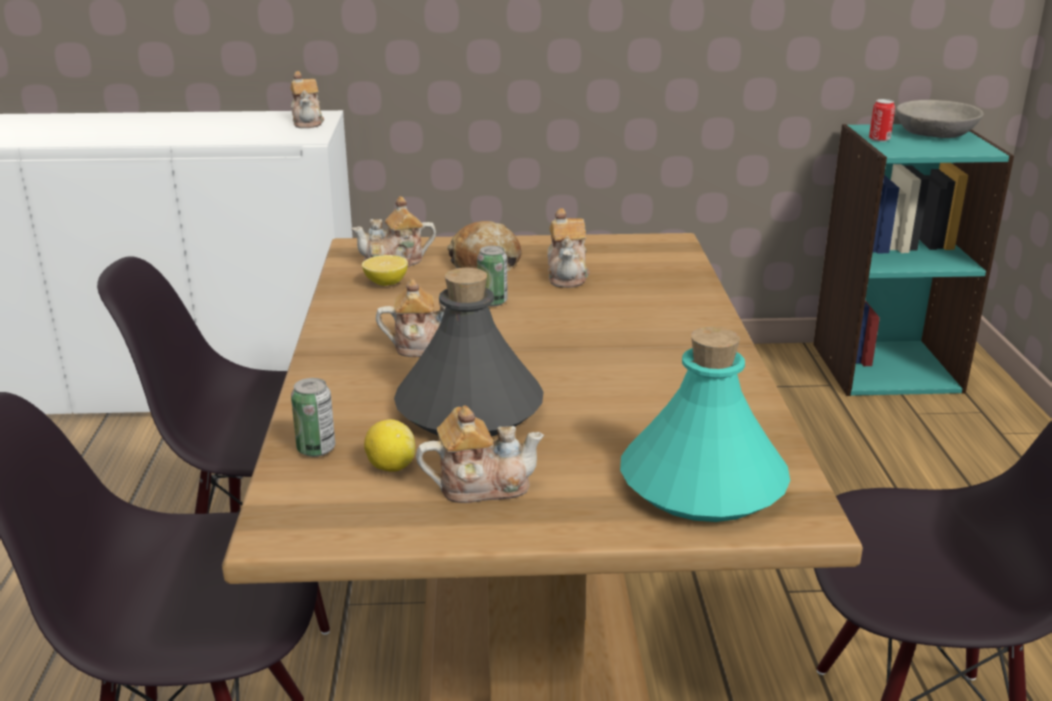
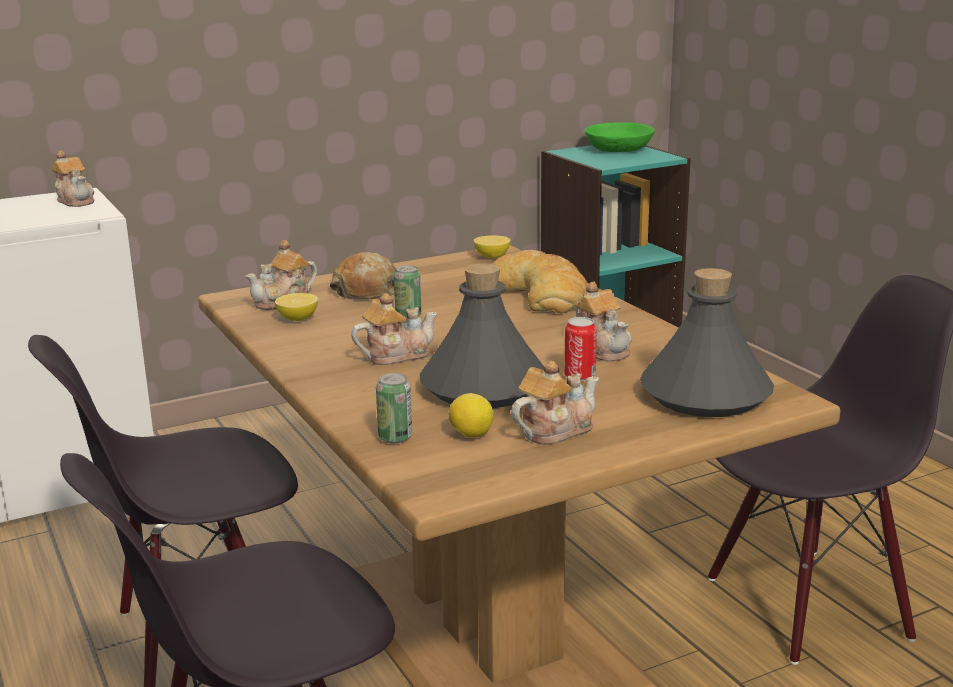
camera: 25 degrees left, 5 degrees down
teapot [547,208,590,288] -> teapot moved to [575,281,631,362]
turquoise bottle [620,327,790,522] -> grey bottle [640,268,774,417]
can [869,99,895,142] -> can moved to [564,317,597,381]
grey bowl [896,100,984,138] -> green bowl [585,122,655,152]
none -> lemon [474,235,511,259]
none -> bread [492,250,588,313]

